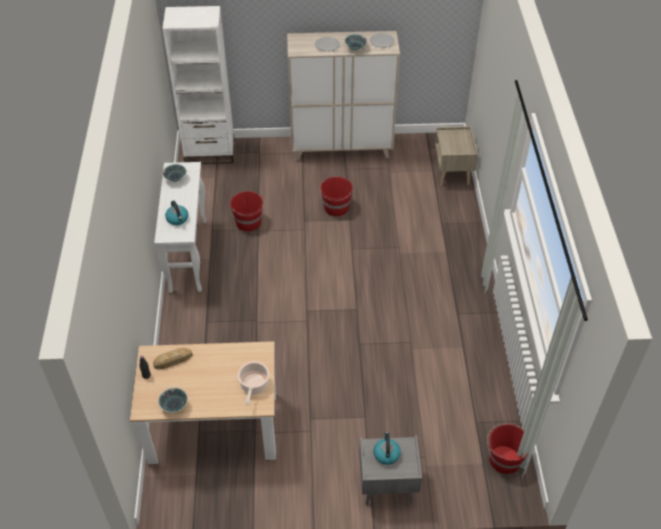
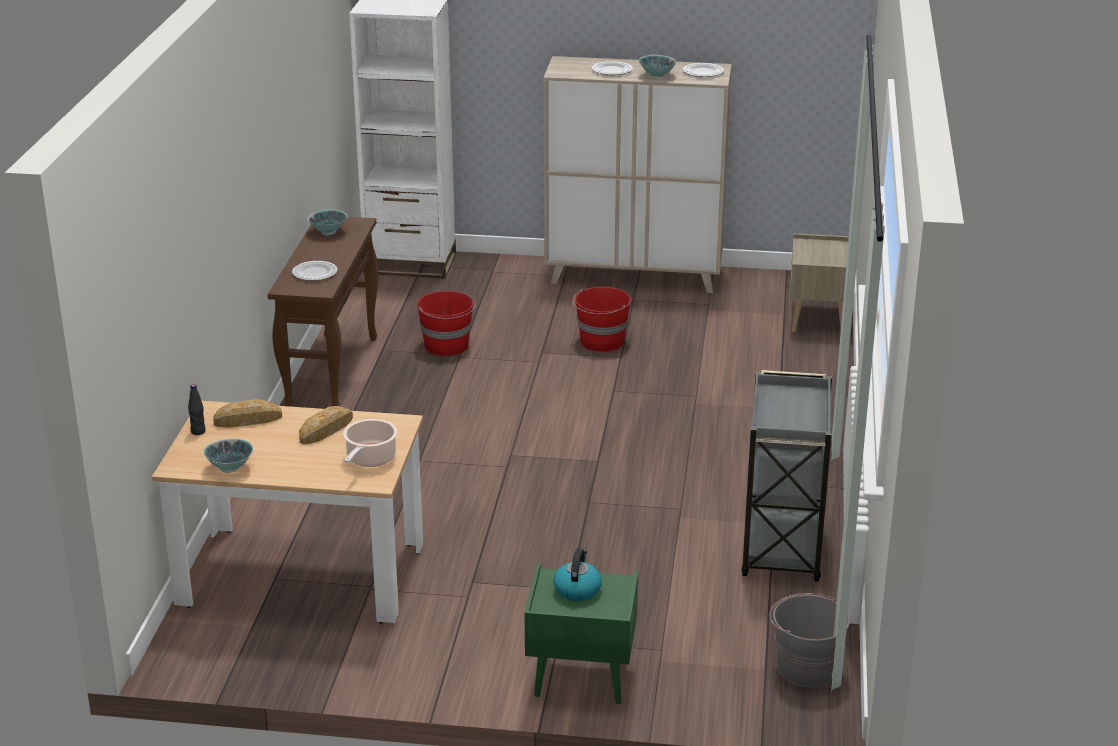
camera: 10 degrees right, 20 degrees down
white console table [154,162,207,293] -> brown console table [268,217,379,407]
kettle [165,201,188,225] -> plate [292,261,338,281]
grey nightstand [359,435,422,505] -> green nightstand [524,563,638,704]
red bucket [487,423,529,474] -> grey bucket [769,593,850,687]
none -> bread [299,406,353,444]
none -> grey cart [742,370,832,582]

